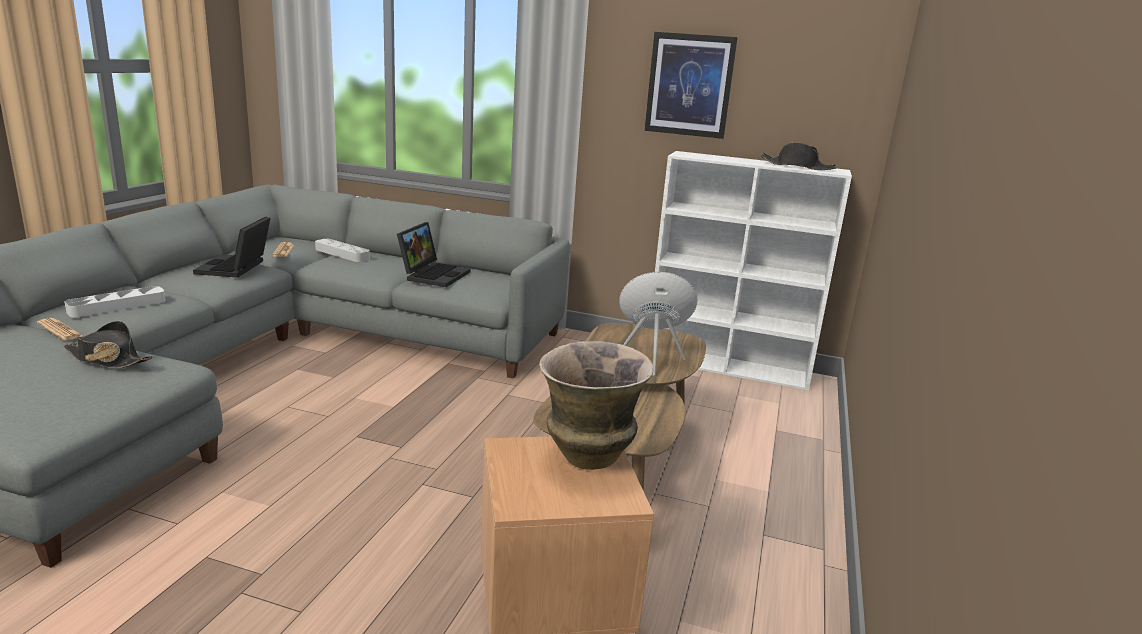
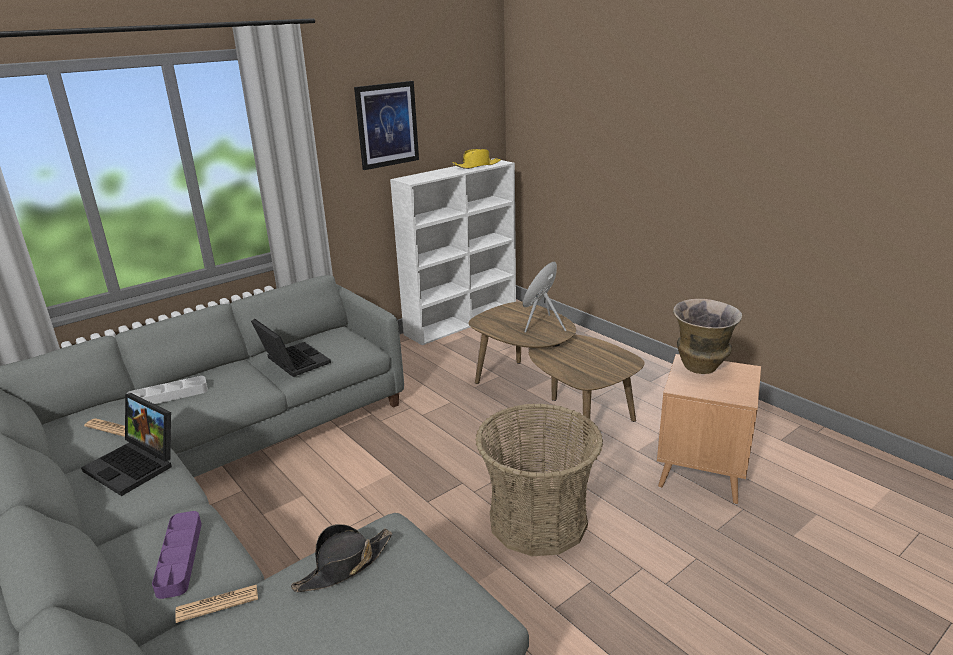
camera: 55 degrees left, 5 degrees up
grey tray [65,286,166,317] -> purple tray [152,511,202,599]
black hat [760,142,837,170] -> yellow hat [452,149,501,169]
none -> basket [475,403,603,556]

